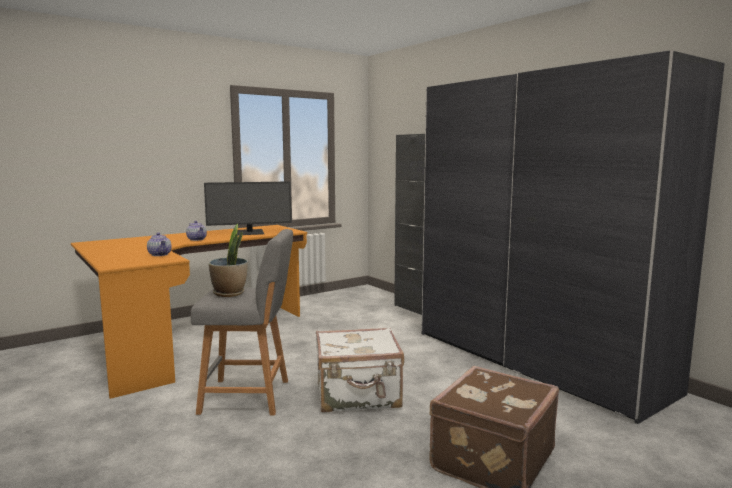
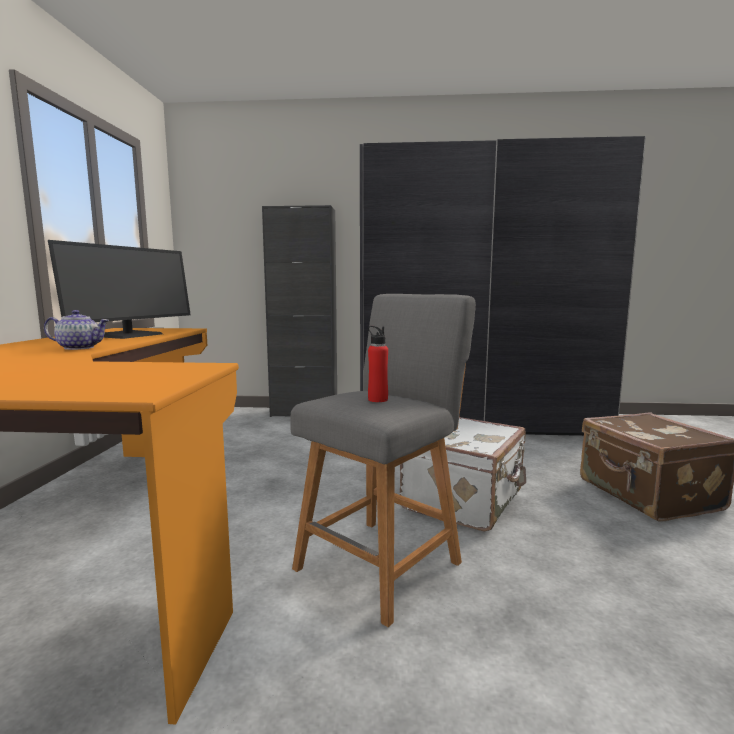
camera: 50 degrees left, 0 degrees up
teapot [147,233,172,256] -> none
potted plant [209,224,248,297] -> red bottle [368,326,388,402]

